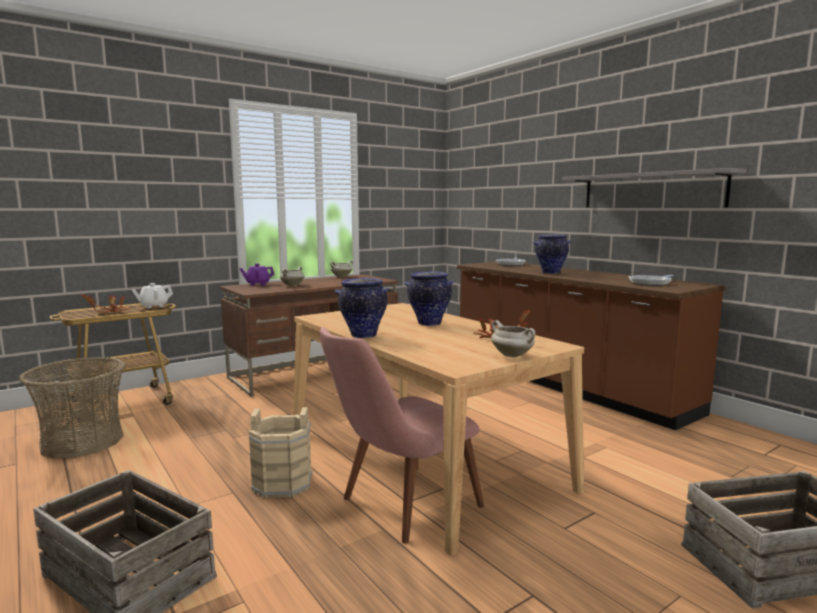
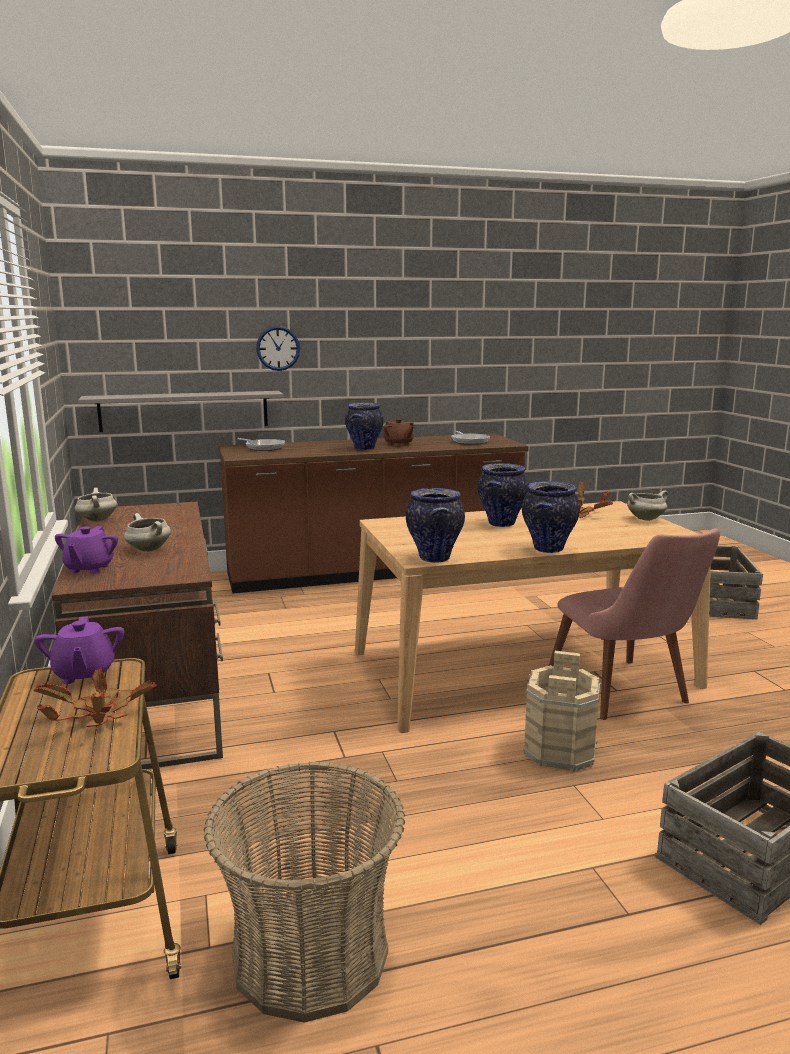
camera: 70 degrees left, 5 degrees up
white teapot [131,283,173,308] -> purple teapot [34,616,124,684]
grey shelf [562,168,747,207] -> grey shelf moved to [78,391,284,432]
none -> wall clock [256,326,300,371]
none -> brown teapot [384,419,414,446]
none -> vase [406,488,465,563]

